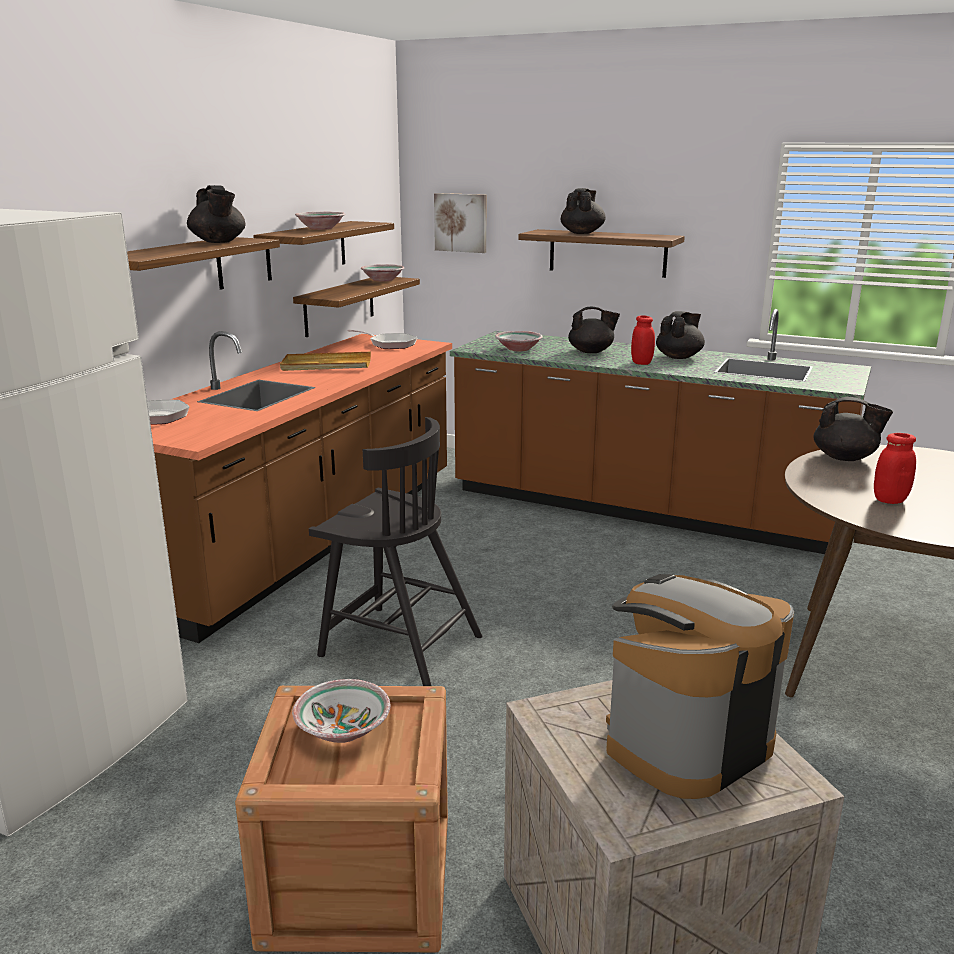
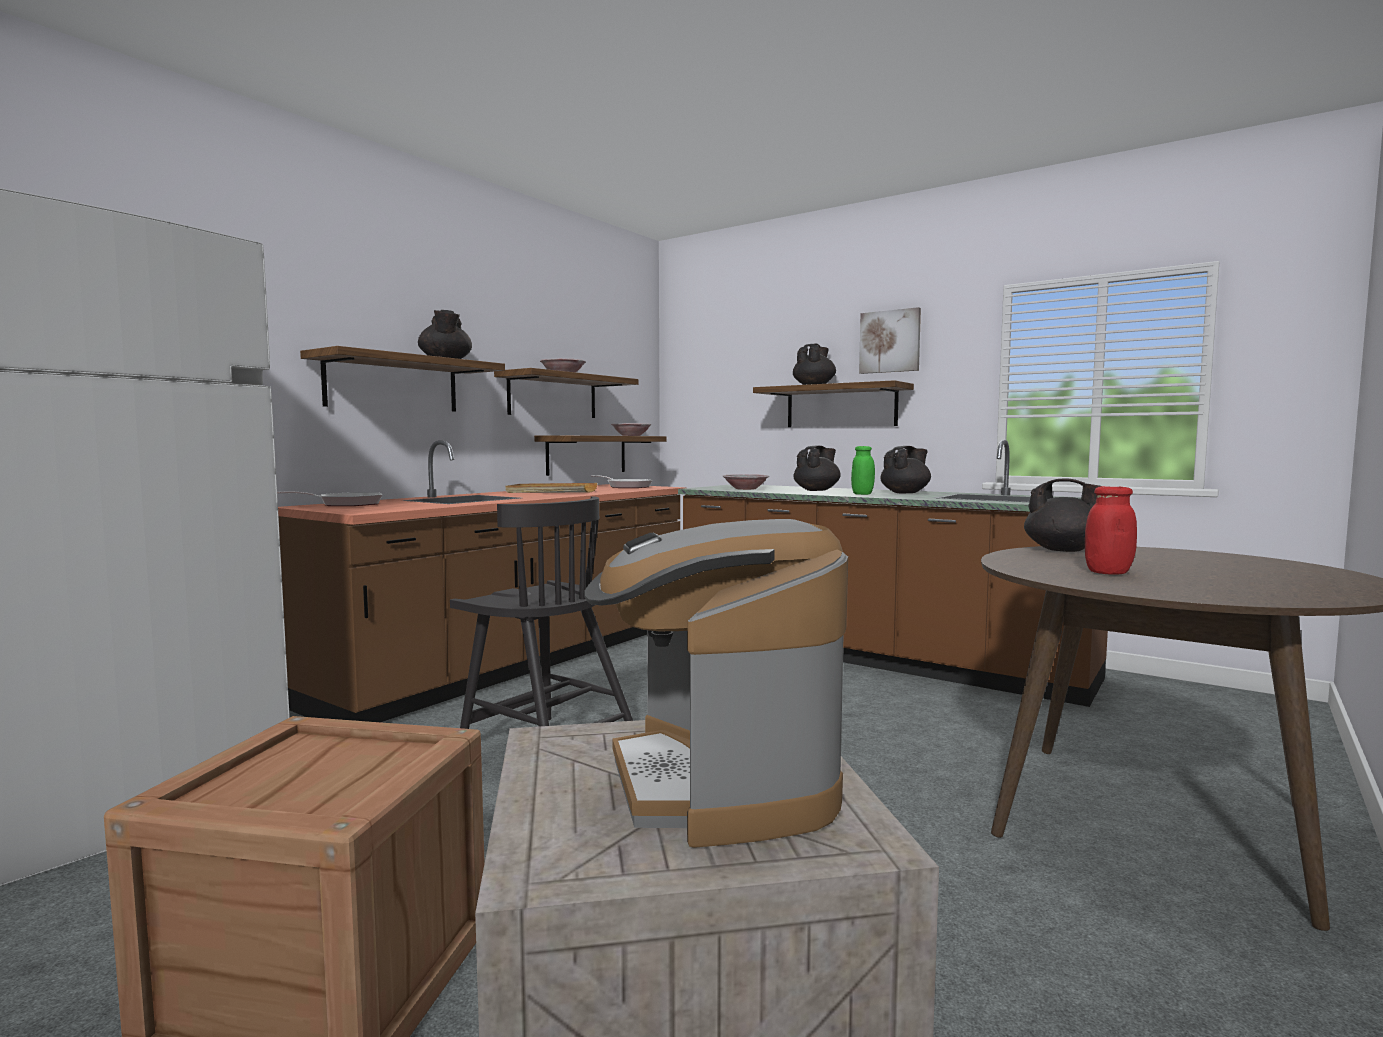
camera: 10 degrees right, 15 degrees down
bowl [292,679,391,743] -> none
picture [434,193,486,253] -> picture moved to [859,307,921,374]
black teapot [568,306,620,353] -> black teapot turned 60 degrees counterclockwise [794,446,841,491]
coffee machine [606,574,794,799] -> coffee machine turned 75 degrees counterclockwise [584,519,848,848]
red jar [631,315,655,365] -> green jar [851,446,875,495]

